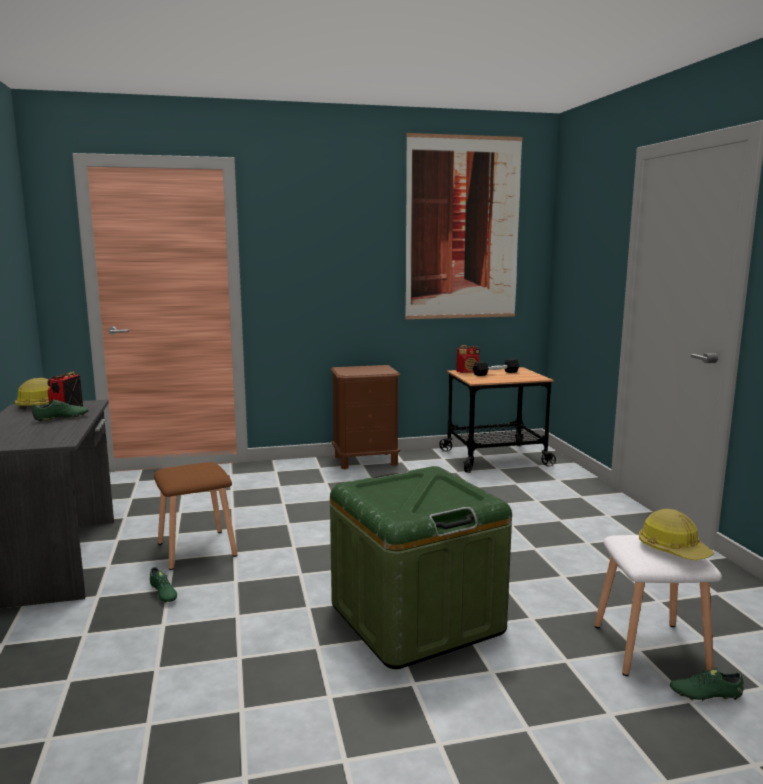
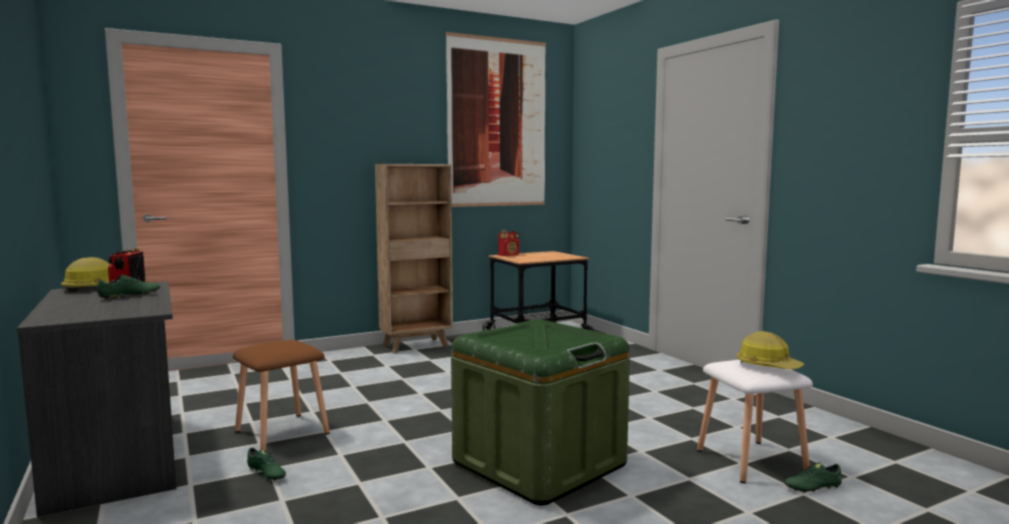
camera: 15 degrees left, 5 degrees down
brown nightstand [331,365,400,469] -> brown bookcase [375,164,453,354]
black dumbbell [473,359,519,376] -> none

